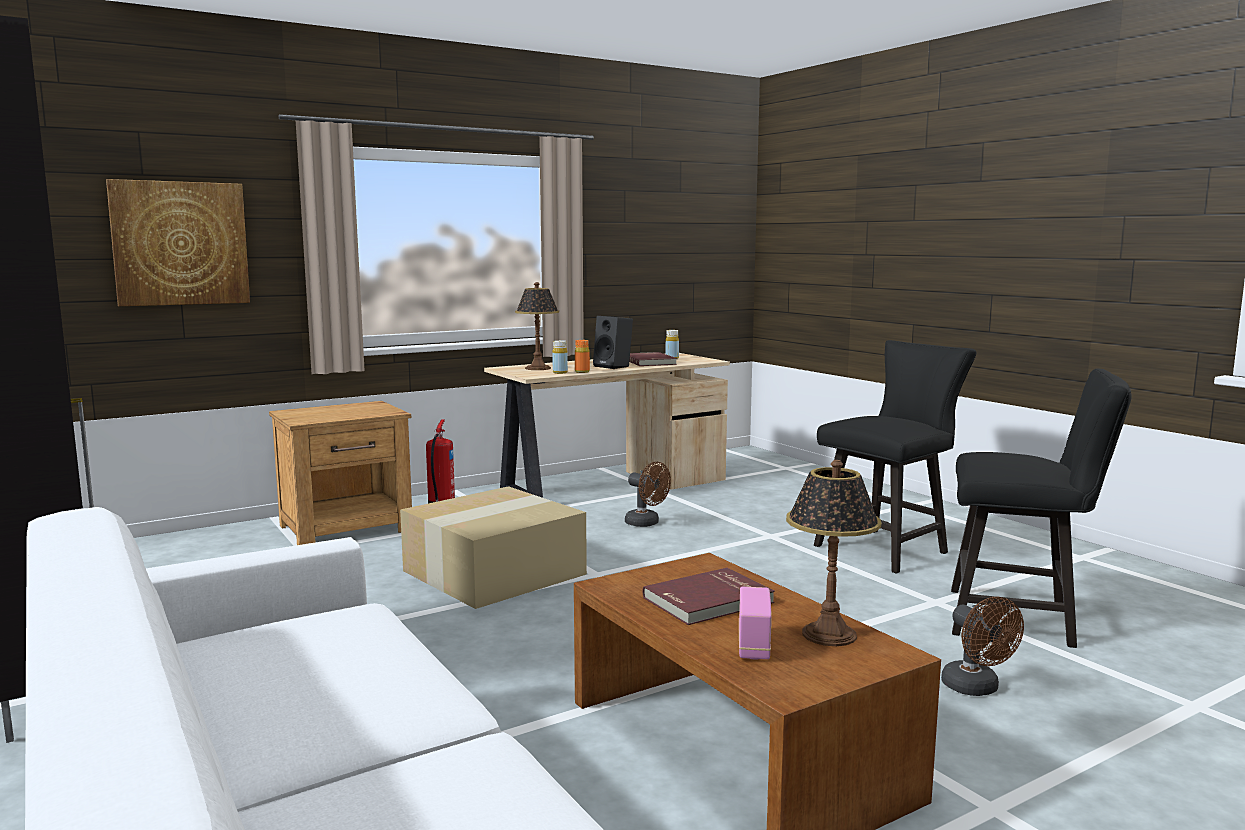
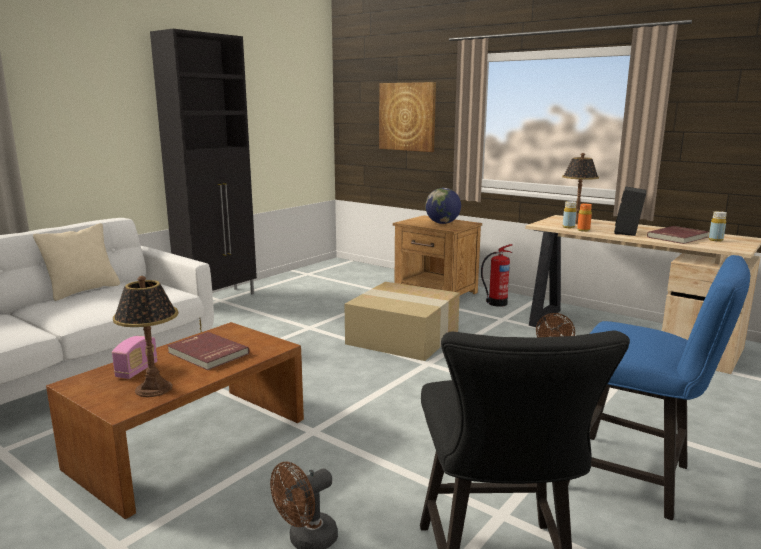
camera: 70 degrees right, 5 degrees up
radio [739,587,772,659] -> radio turned 60 degrees counterclockwise [112,336,157,379]
black chair [814,340,977,574] -> blue chair [568,255,750,520]
none -> beige pillow [33,223,120,301]
none -> globe [425,188,461,224]

